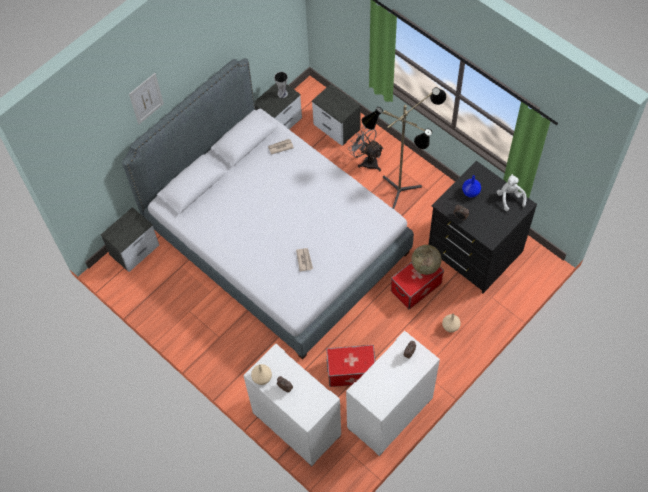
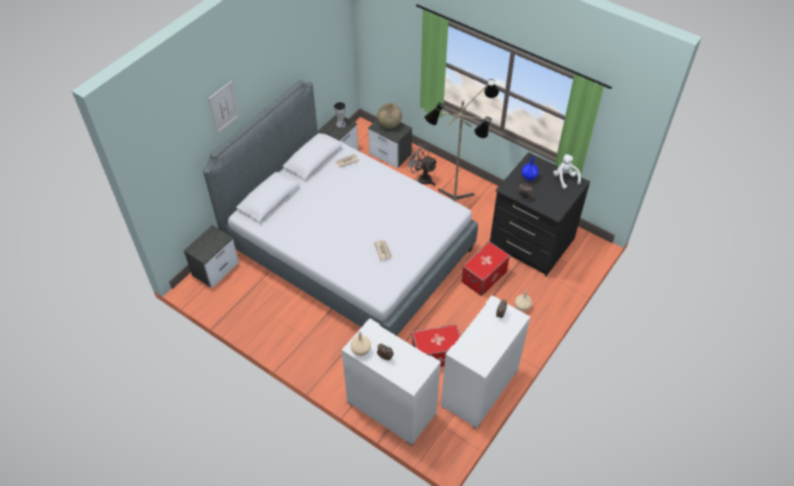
camera: 10 degrees left, 10 degrees down
globe [411,245,442,275] -> globe moved to [377,103,402,128]

